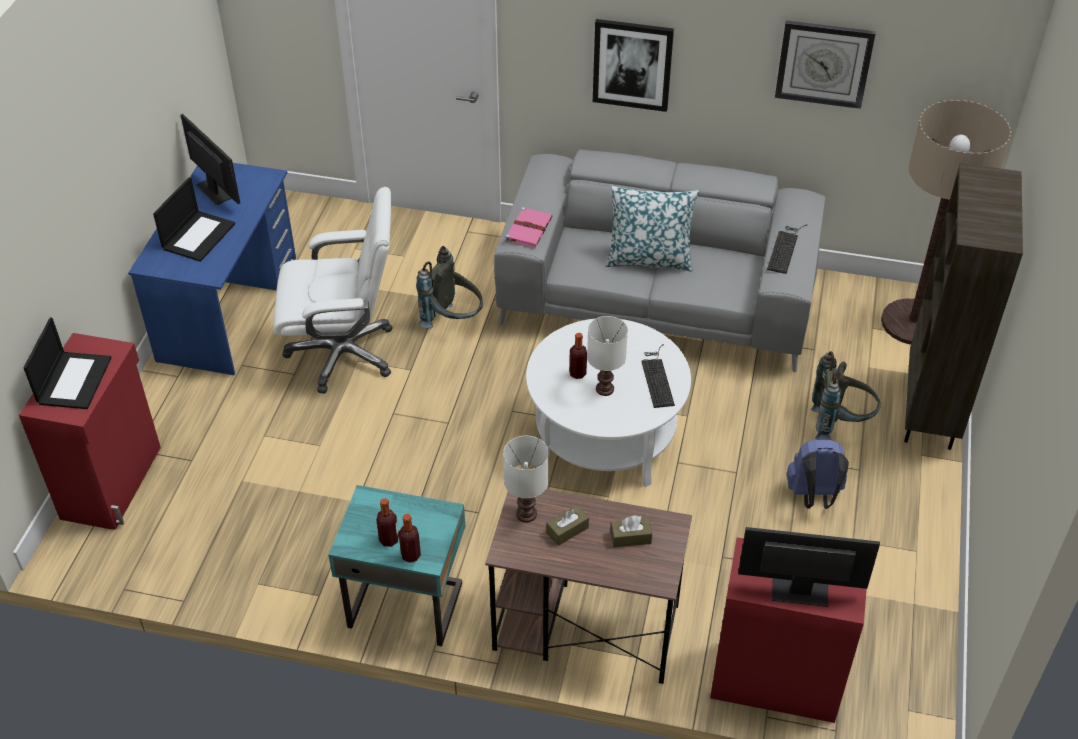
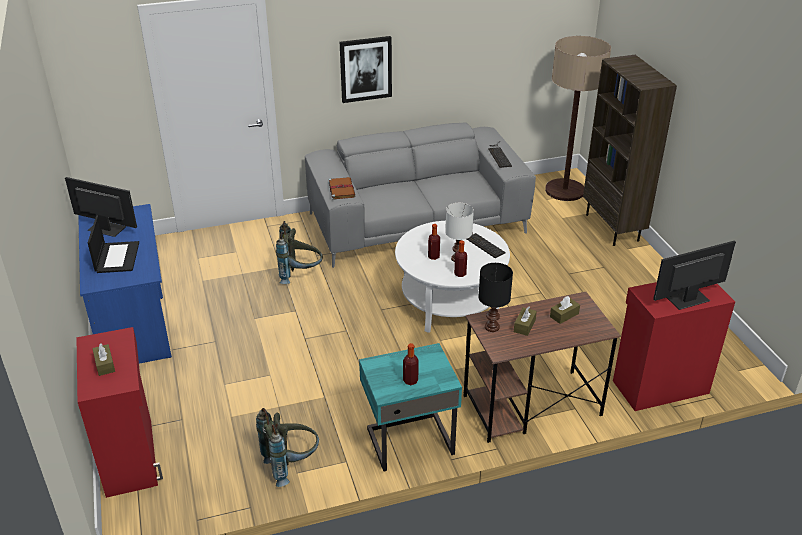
camera: 30 degrees left, 10 degrees down
laptop [24,318,112,409] -> brown tissue box [92,343,115,376]
white office chair [273,187,393,394] -> none
bottle [399,514,421,563] -> bottle moved to [454,240,467,277]
white table lamp [503,436,549,523] -> black table lamp [478,263,513,332]
pink book [505,207,553,248] -> brown book [328,177,355,200]
pillow [605,186,699,271] -> none
wall clock [775,20,876,109] -> none
blue backpack [787,439,849,509] -> none
grey backpack [811,351,881,440] -> grey backpack moved to [256,408,319,487]

